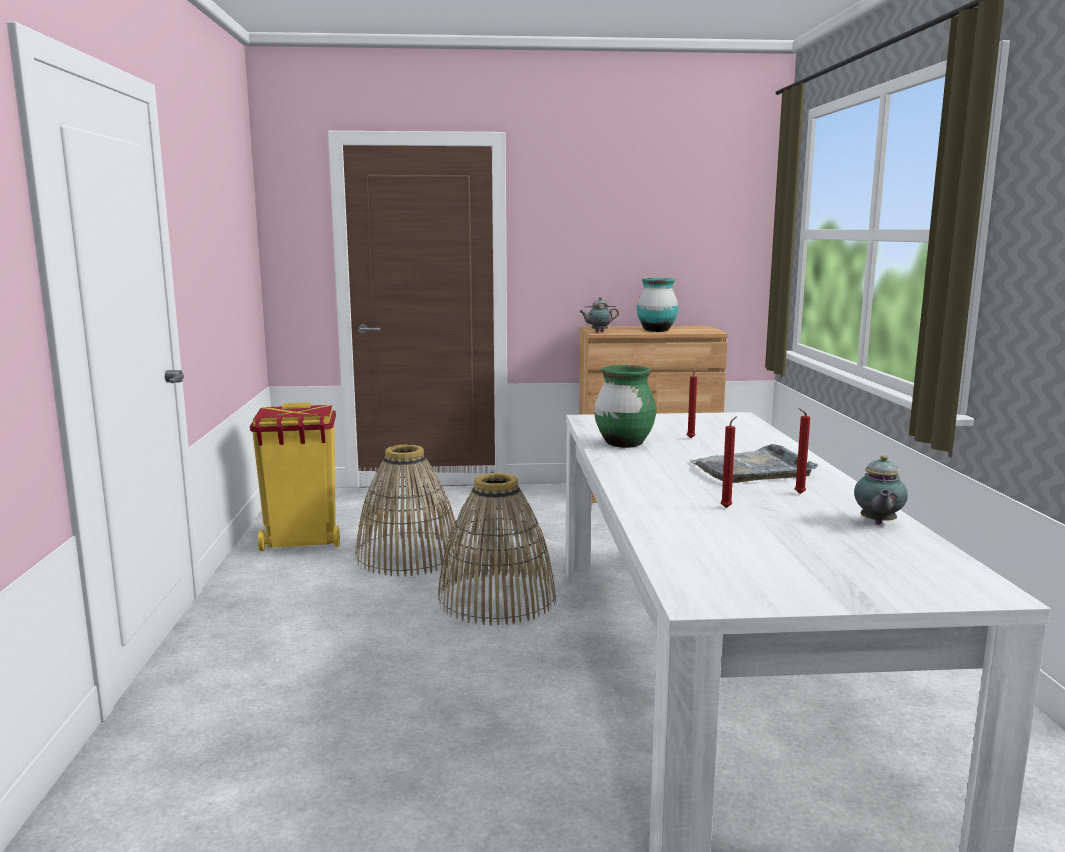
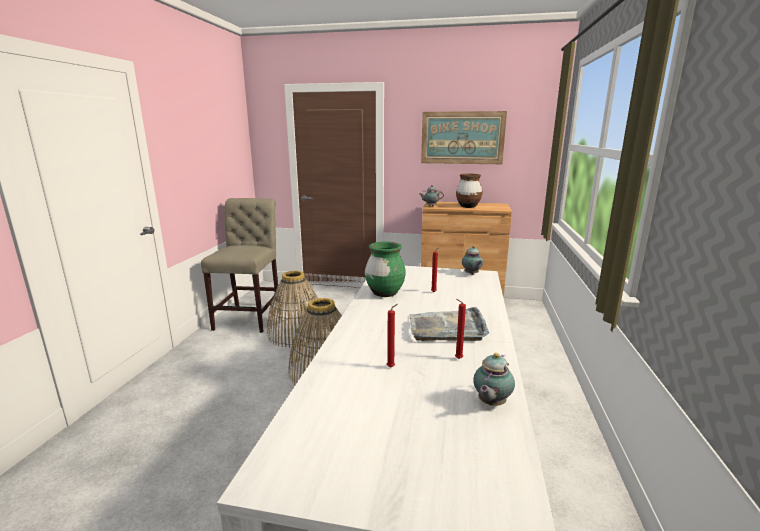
camera: 15 degrees right, 5 degrees up
yellow trash can [250,402,340,551] -> beige chair [201,198,281,333]
turquoise vase [637,278,679,332] -> brown vase [456,174,483,208]
none -> picture [421,111,507,164]
none -> teapot [462,246,483,275]

